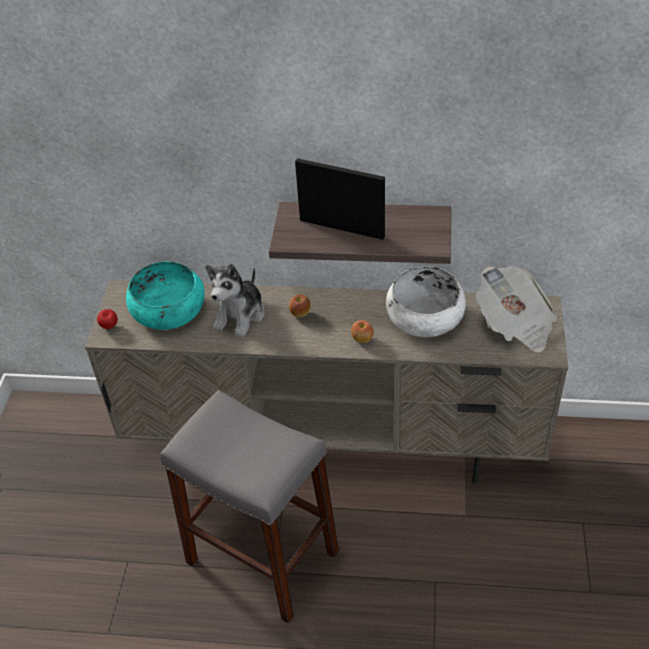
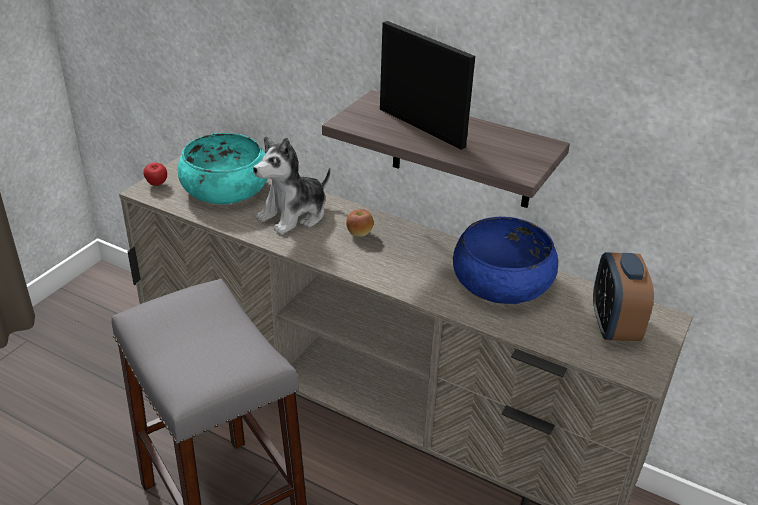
camera: 20 degrees right, 10 degrees down
apple [351,320,373,343] -> none
white bowl [386,266,466,337] -> blue bowl [453,217,558,304]
newspaper [476,266,558,353] -> alarm clock [593,252,654,341]

